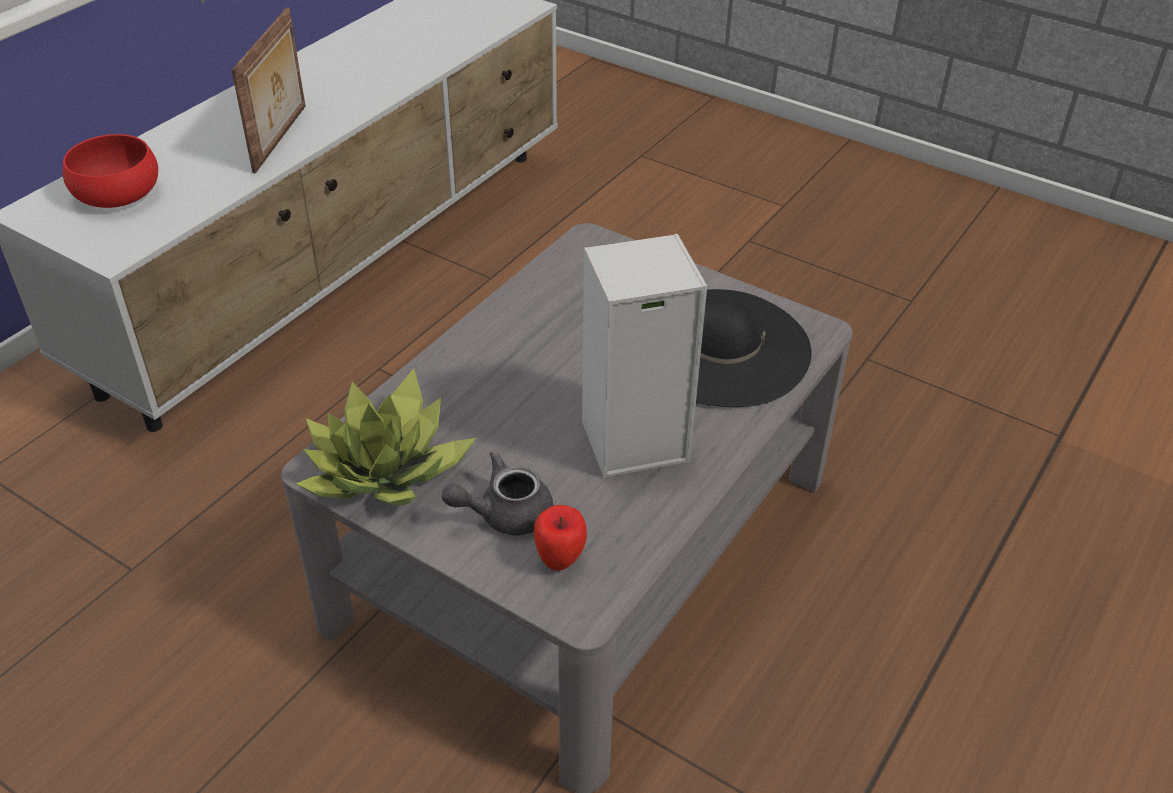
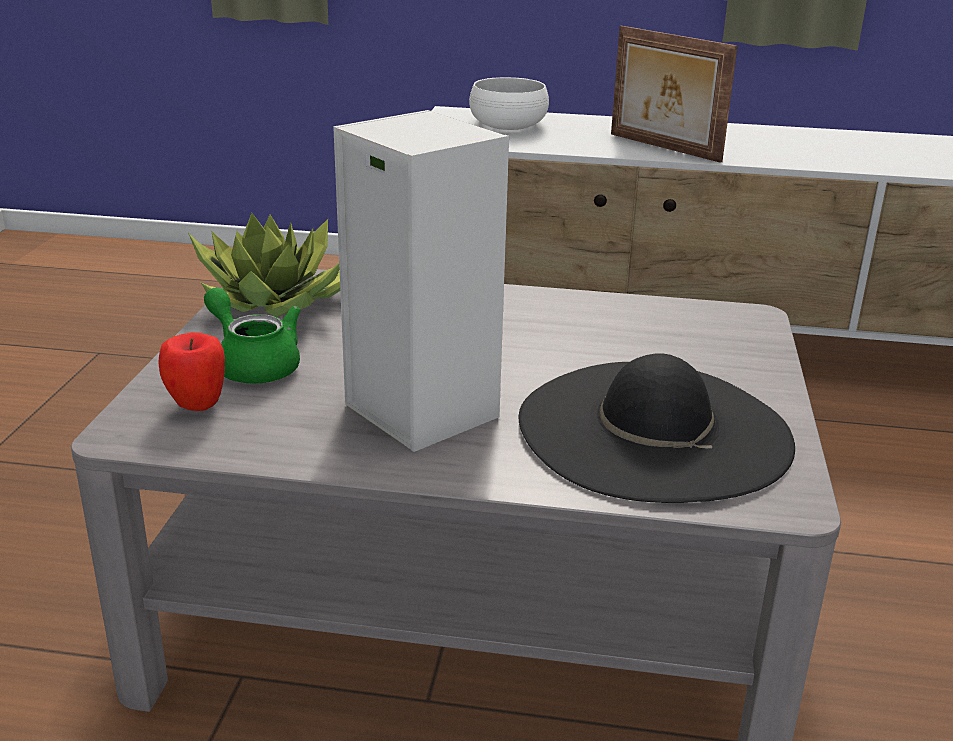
camera: 65 degrees right, 15 degrees down
red bowl [62,134,158,208] -> white bowl [469,77,549,130]
picture frame [231,7,305,173] -> picture frame turned 60 degrees clockwise [611,26,737,163]
grey teapot [442,451,553,535] -> green teapot [204,287,300,383]

